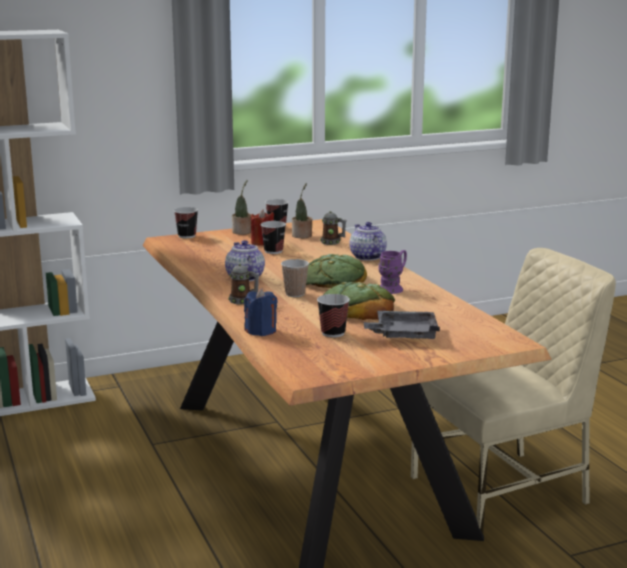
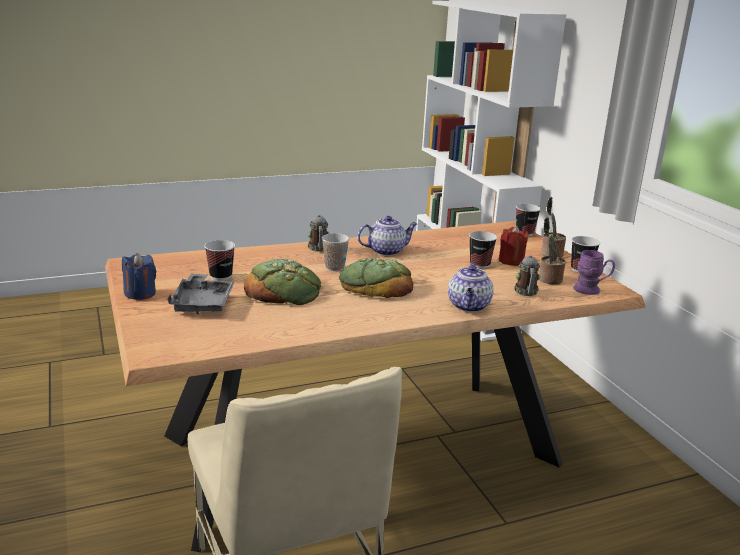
camera: 90 degrees right, 5 degrees up
blue candle [244,288,278,336] -> blue candle moved to [122,253,156,300]
teapot [349,222,387,261] -> teapot turned 120 degrees clockwise [448,263,494,312]
purple mug [378,250,407,294] -> purple mug moved to [573,250,615,295]

